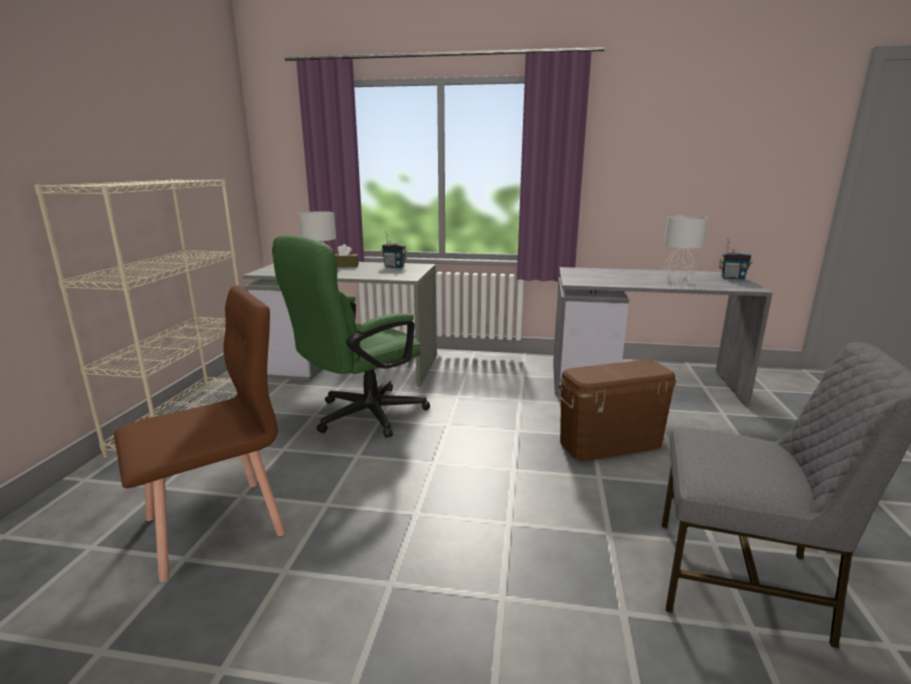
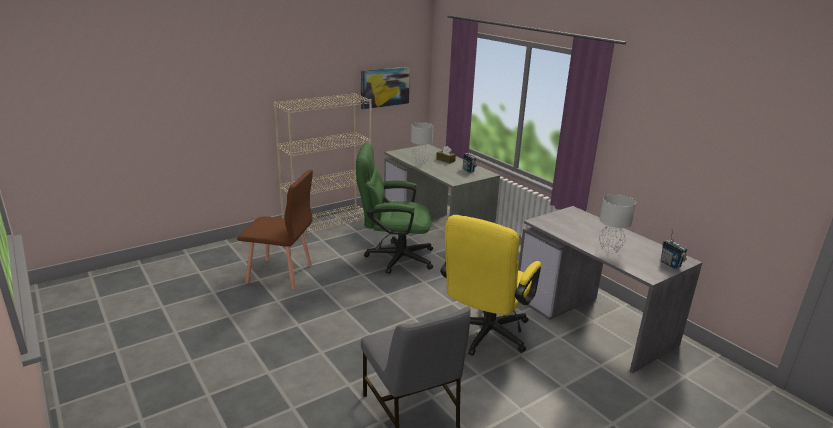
camera: 45 degrees right, 5 degrees up
brown storage box [558,360,676,461] -> yellow office chair [440,215,541,356]
none -> picture [361,67,410,109]

